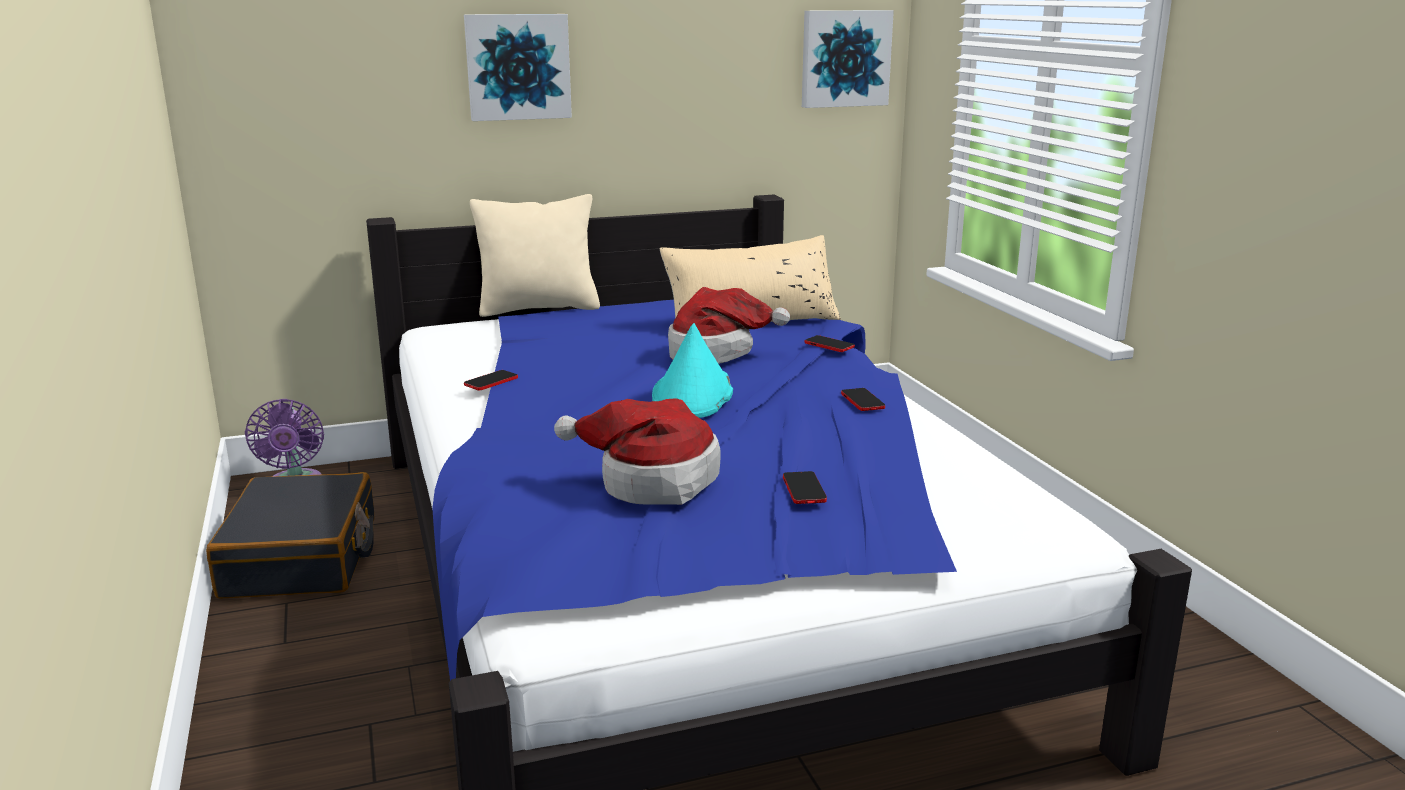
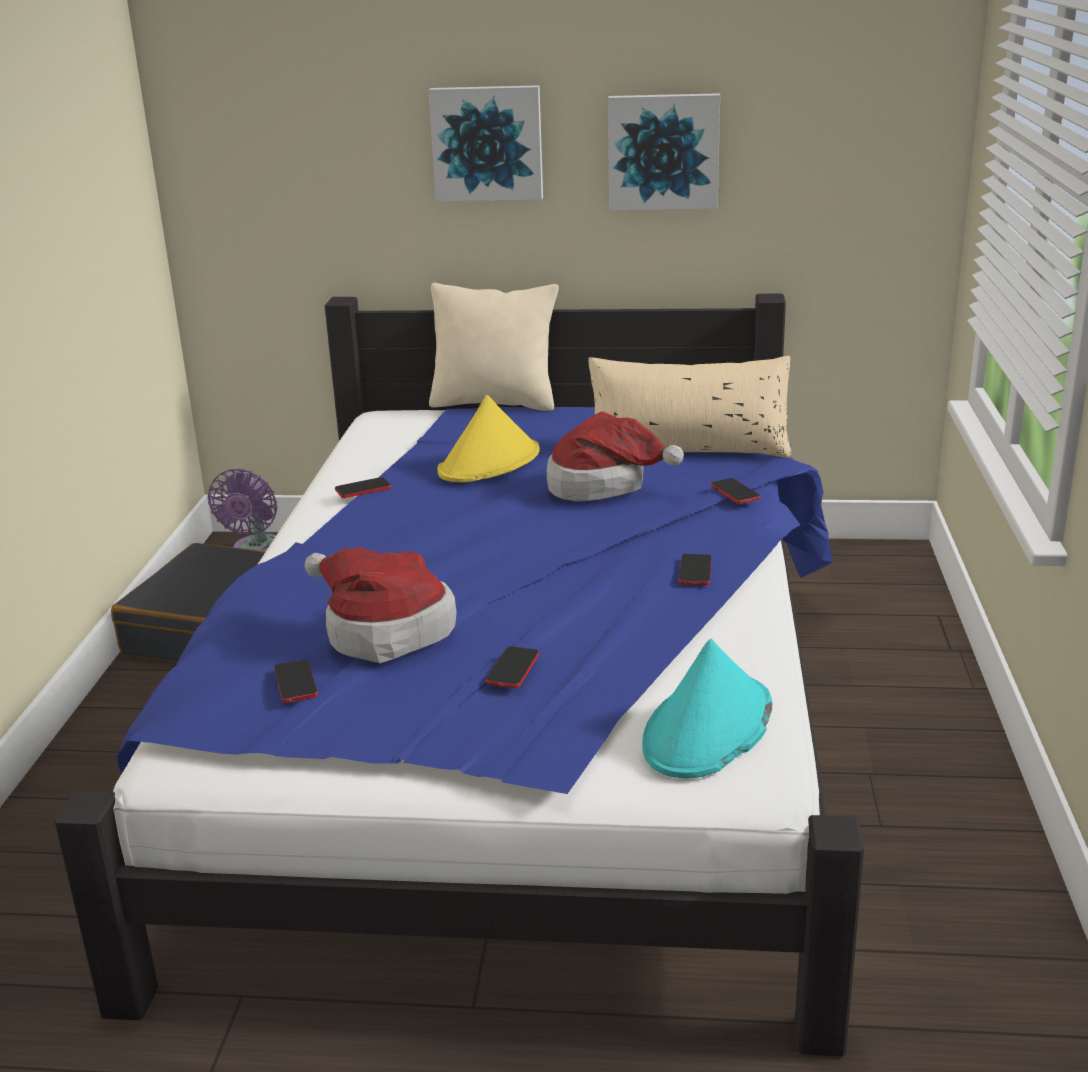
camera: 25 degrees right, 5 degrees up
turquoise hat [652,323,733,418] -> turquoise hat moved to [642,639,772,778]
picture [802,10,894,108] -> picture moved to [608,93,720,210]
none -> phone [274,659,318,703]
none -> yellow hat [437,395,540,482]

